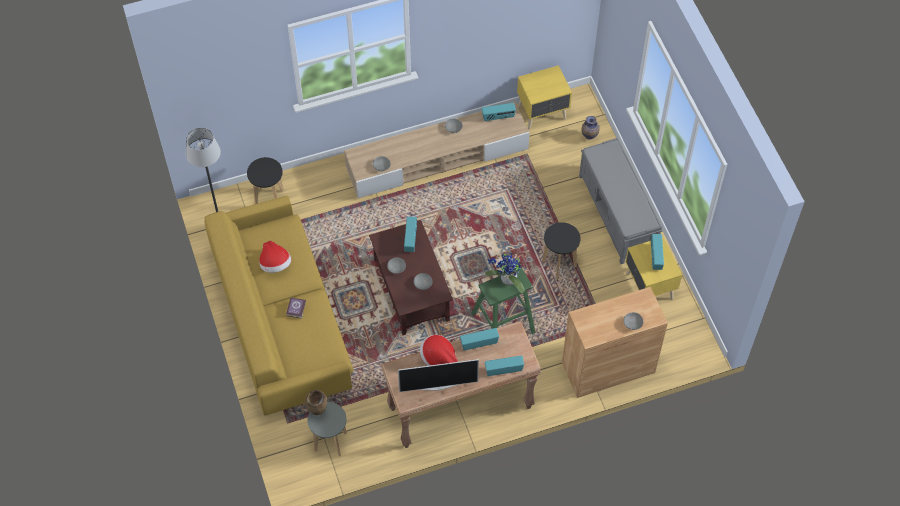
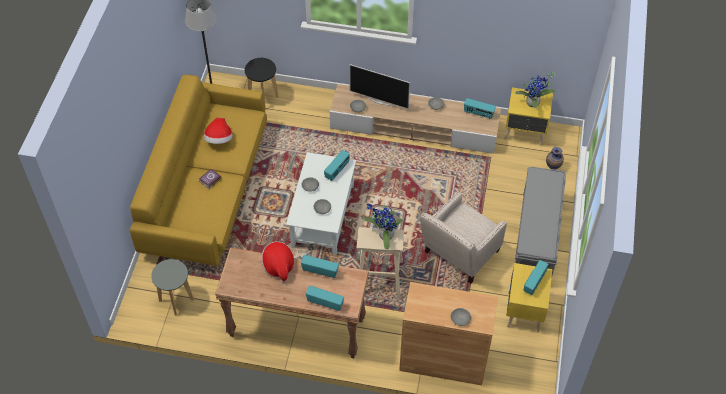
camera: 30 degrees right, 5 degrees down
brown vase [305,390,327,415] -> none
brown coffee table [369,220,453,335] -> white coffee table [286,152,356,255]
television [398,359,479,392] -> television moved to [349,64,410,109]
green stool [471,268,535,334] -> beige stool [356,227,404,300]
black stool [542,222,580,279] -> beige armchair [420,191,507,284]
none -> potted plant [515,73,556,108]

